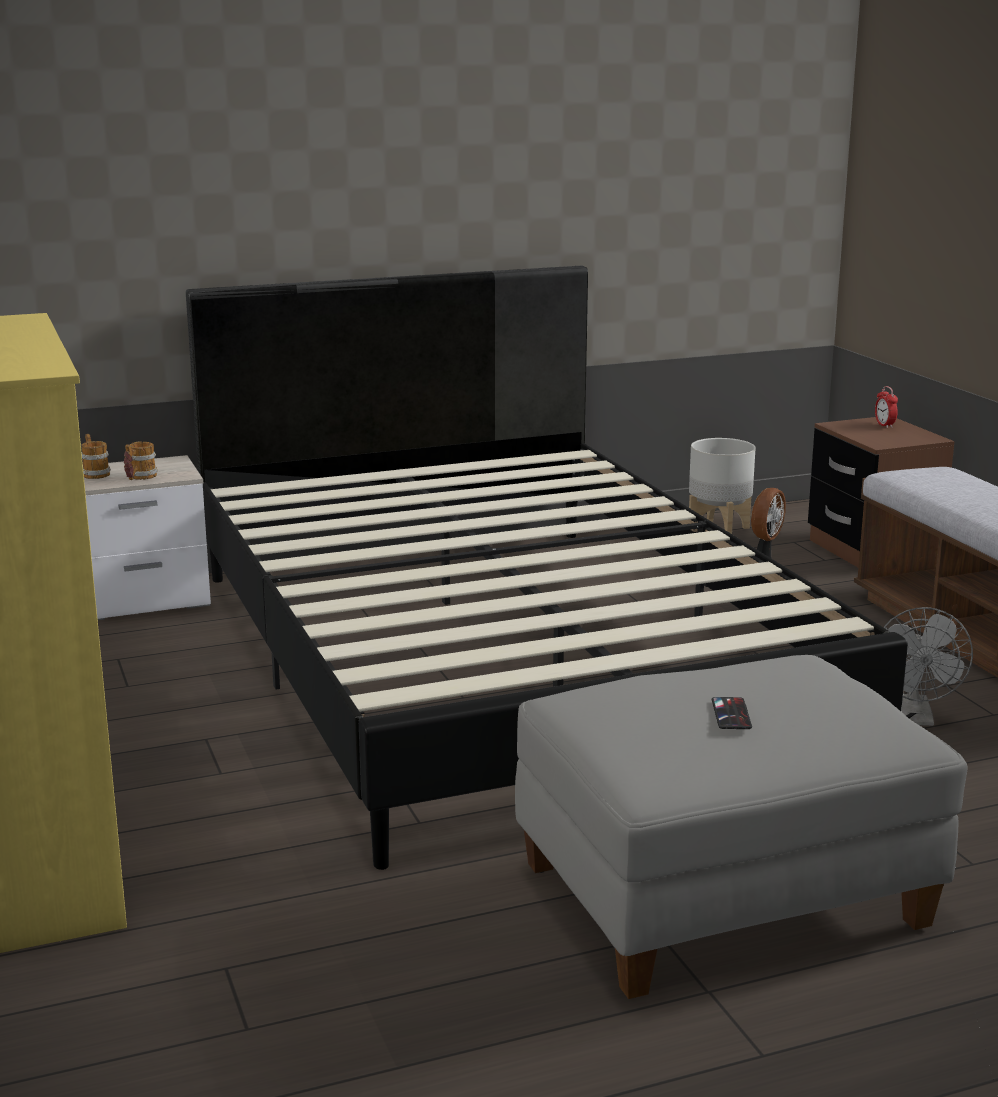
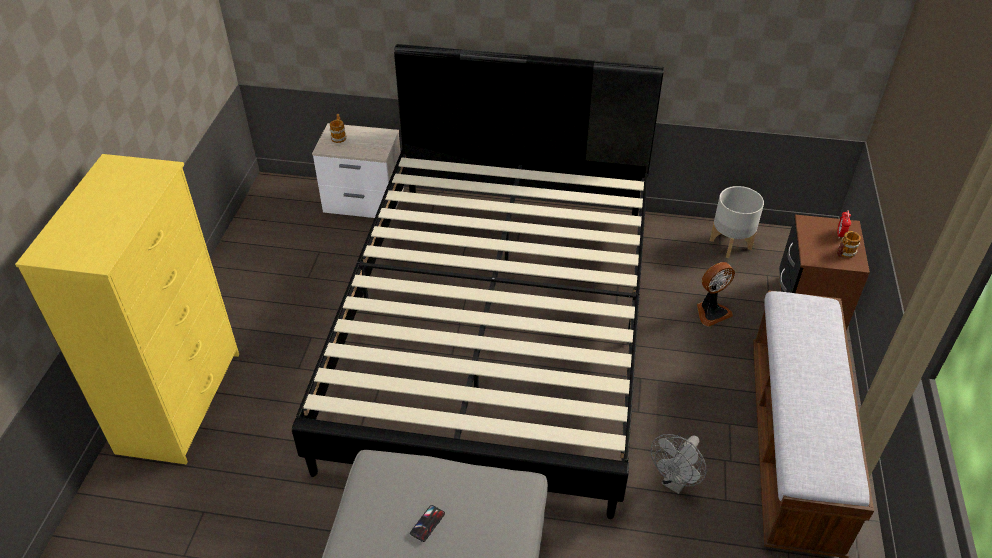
camera: 30 degrees right, 25 degrees up
mug [124,441,158,480] -> mug moved to [837,231,861,258]

